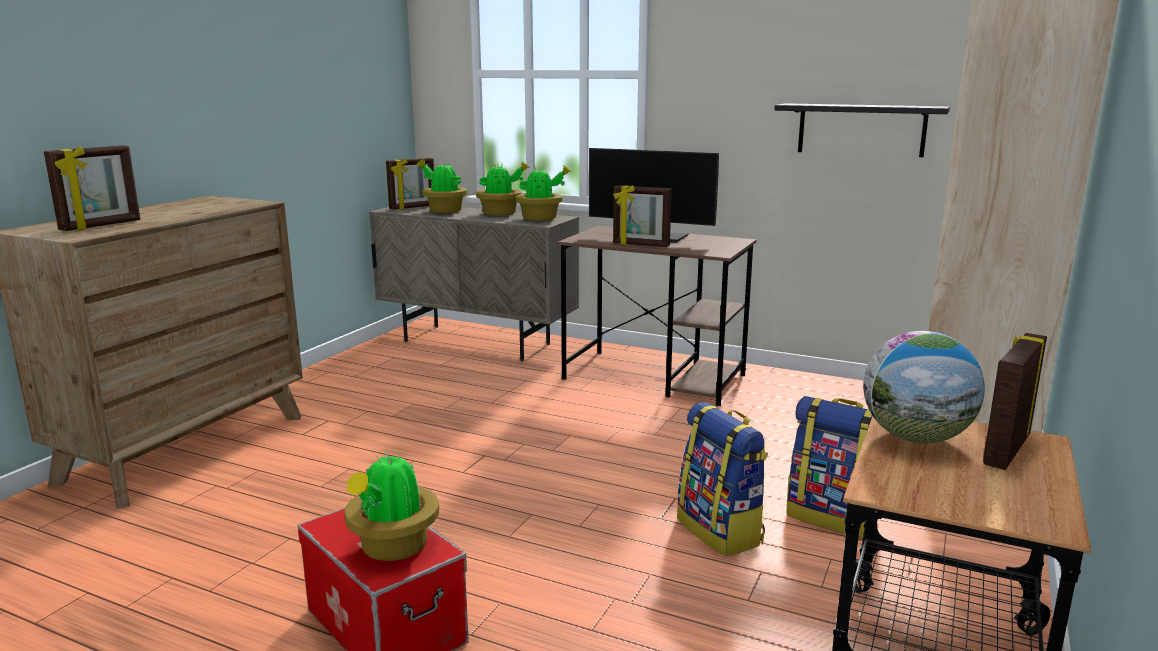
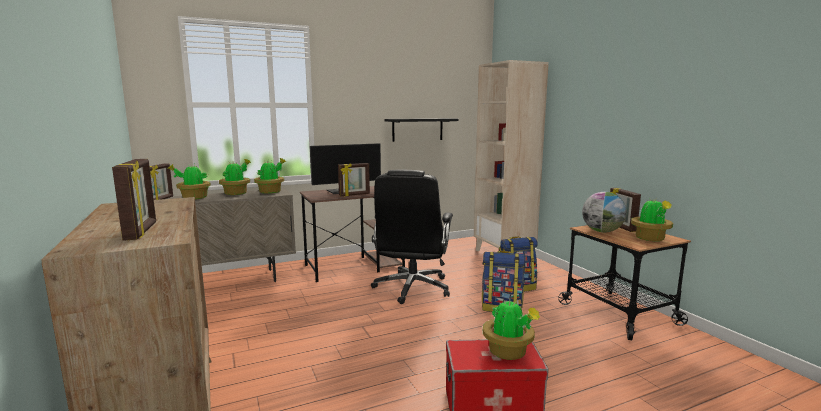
camera: 50 degrees left, 5 degrees down
none -> black office chair [371,170,453,304]
none -> potted plant [631,197,673,241]

